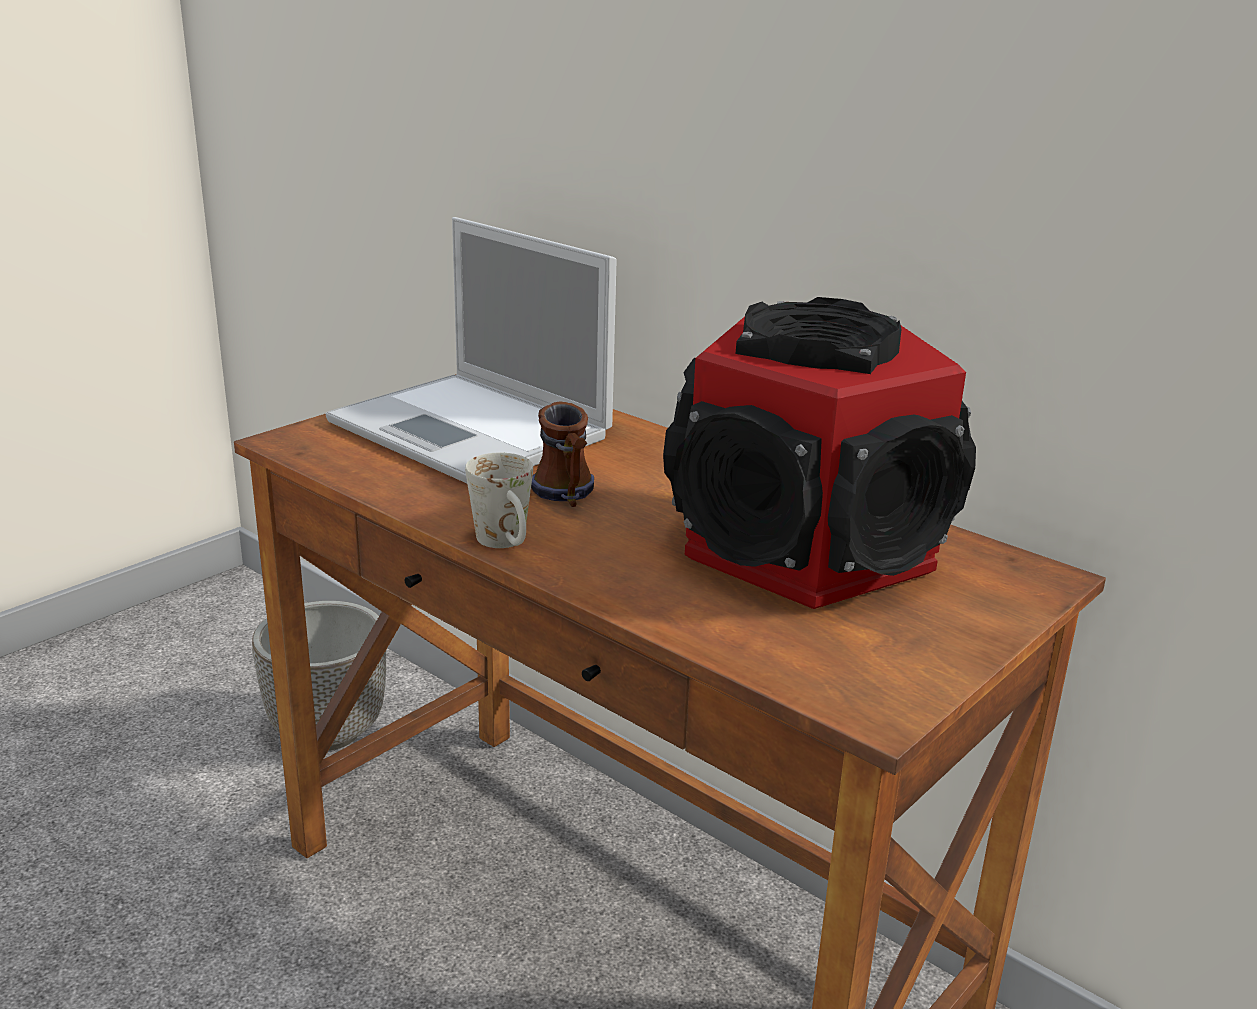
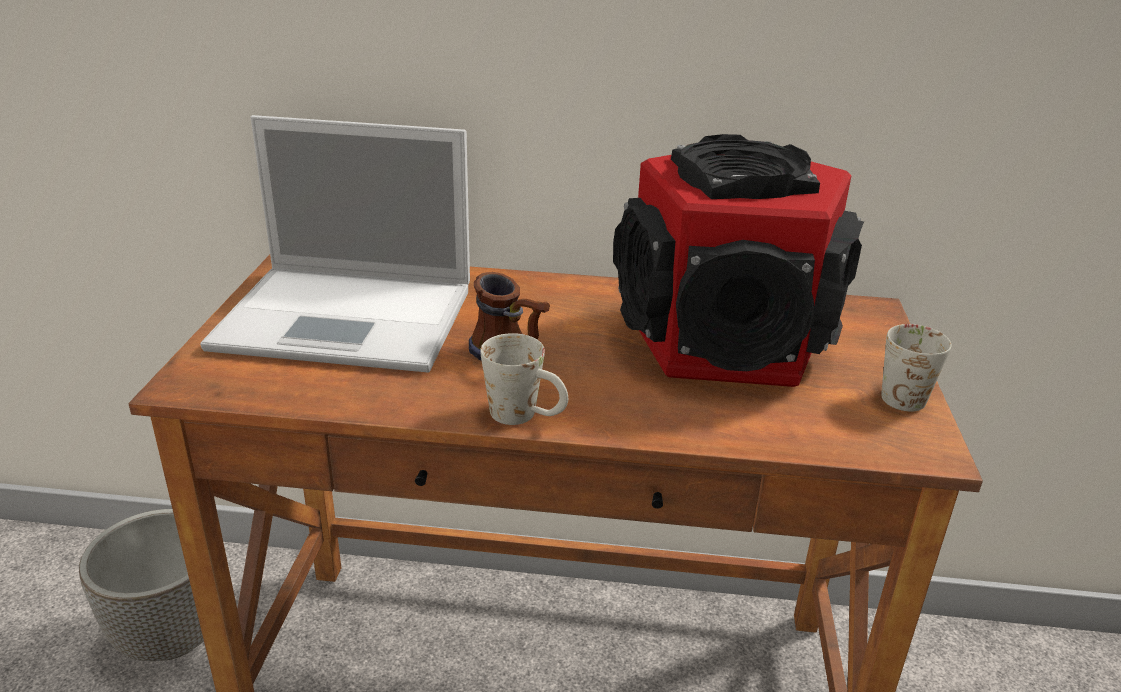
camera: 35 degrees left, 5 degrees up
none -> white mug [881,324,952,412]

